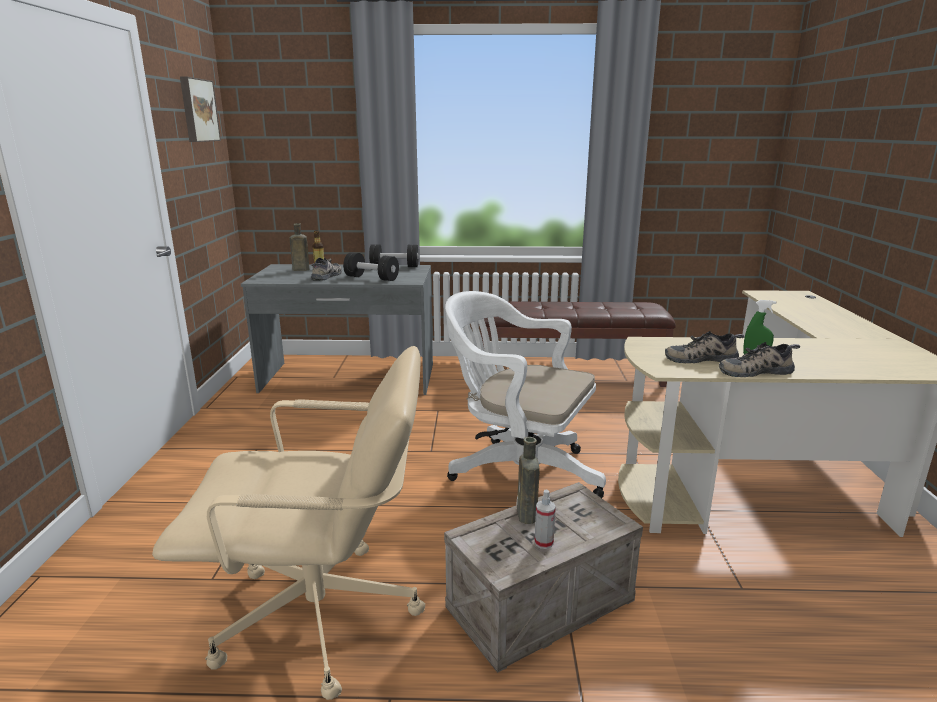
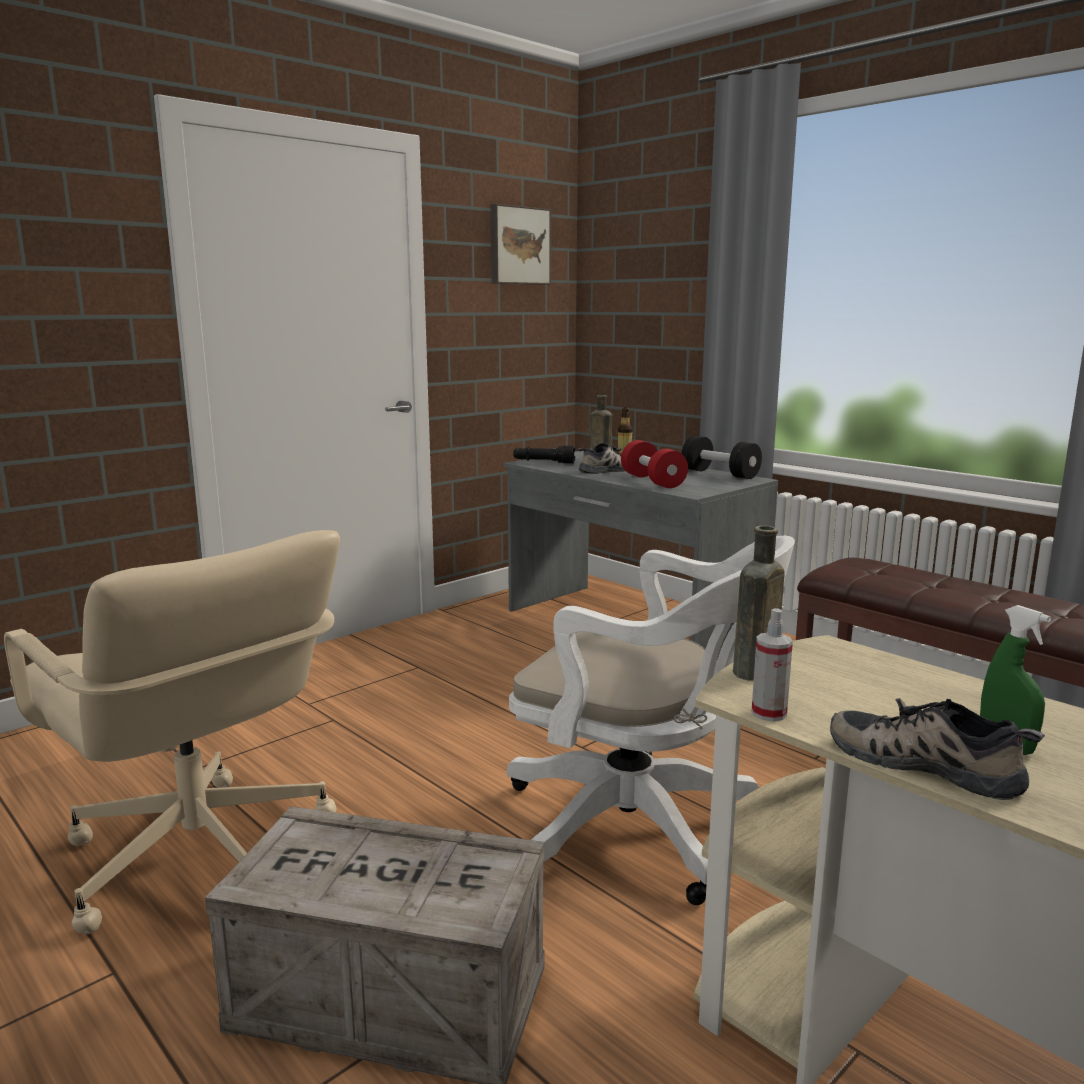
camera: 45 degrees right, 5 degrees down
black dumbbell [343,252,399,281] -> red dumbbell [621,440,688,488]
white office chair [445,291,606,505] -> white office chair turned 135 degrees clockwise [507,536,795,905]
brown bottle [517,437,540,524] -> brown bottle moved to [733,525,785,681]
spray bottle [535,490,556,549] -> spray bottle moved to [752,608,793,721]
shoe [665,331,744,363] -> none
none -> black flashlight [513,446,575,464]

